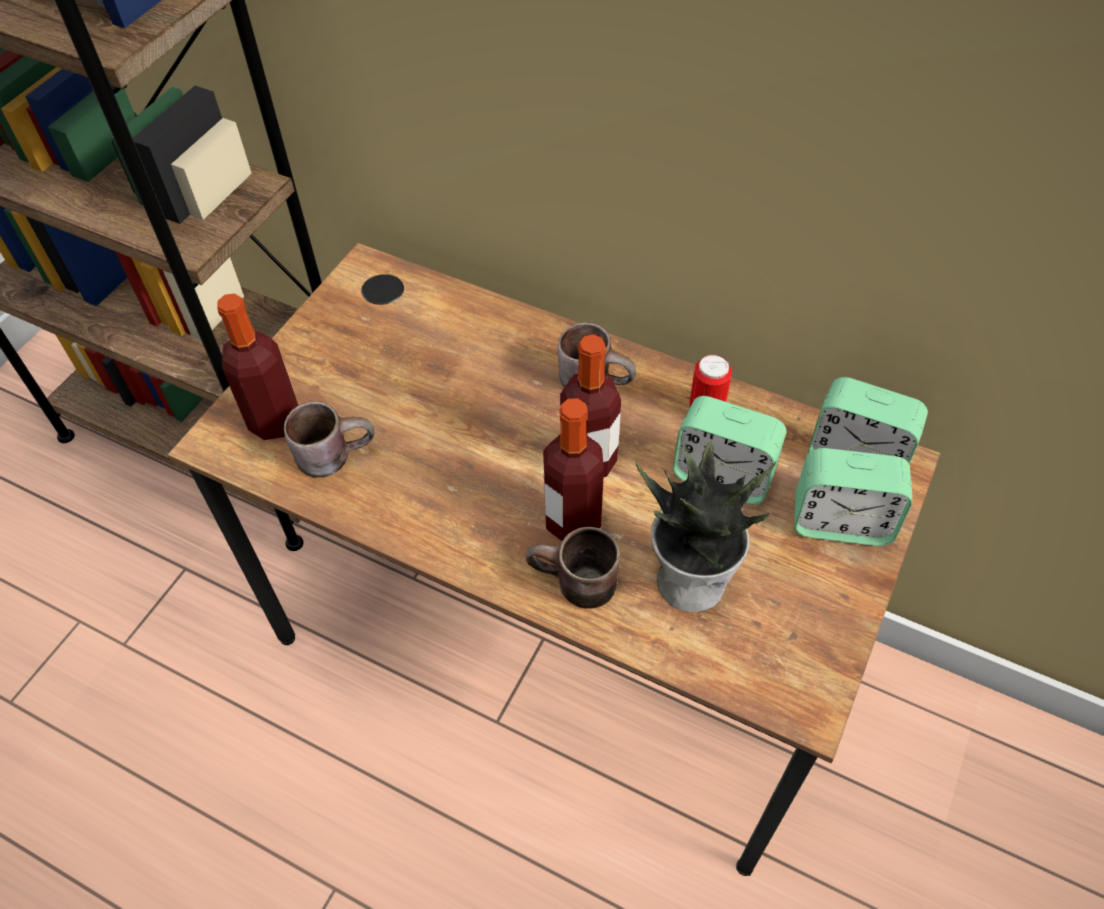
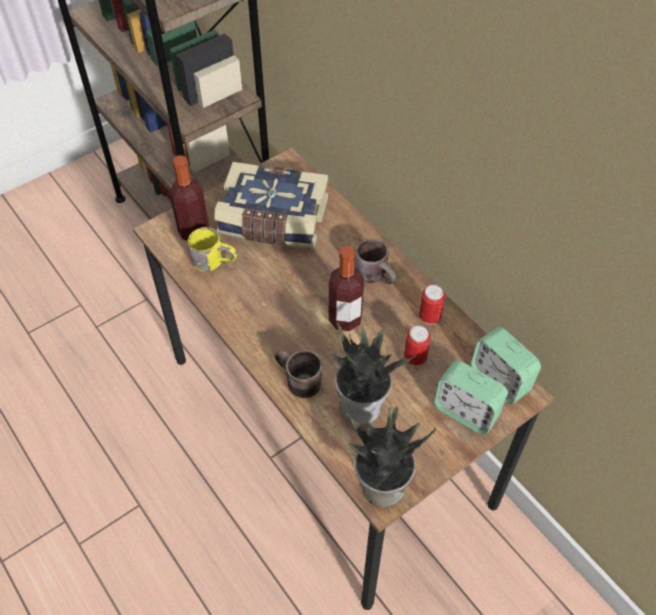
camera: 25 degrees right, 0 degrees up
brown mug [284,401,374,478] -> yellow mug [187,227,237,271]
bottle [543,398,604,541] -> none
alarm clock [673,396,787,504] -> can [404,326,431,366]
none -> book [214,162,328,248]
none -> potted plant [345,406,436,508]

